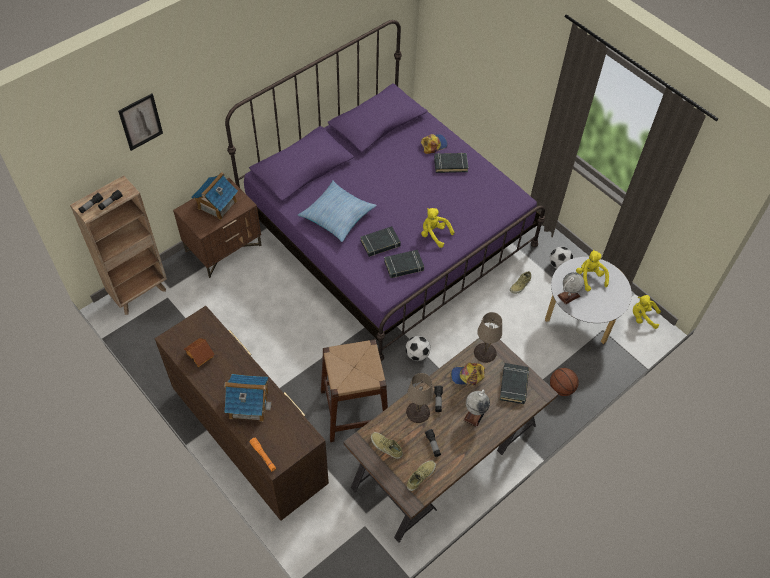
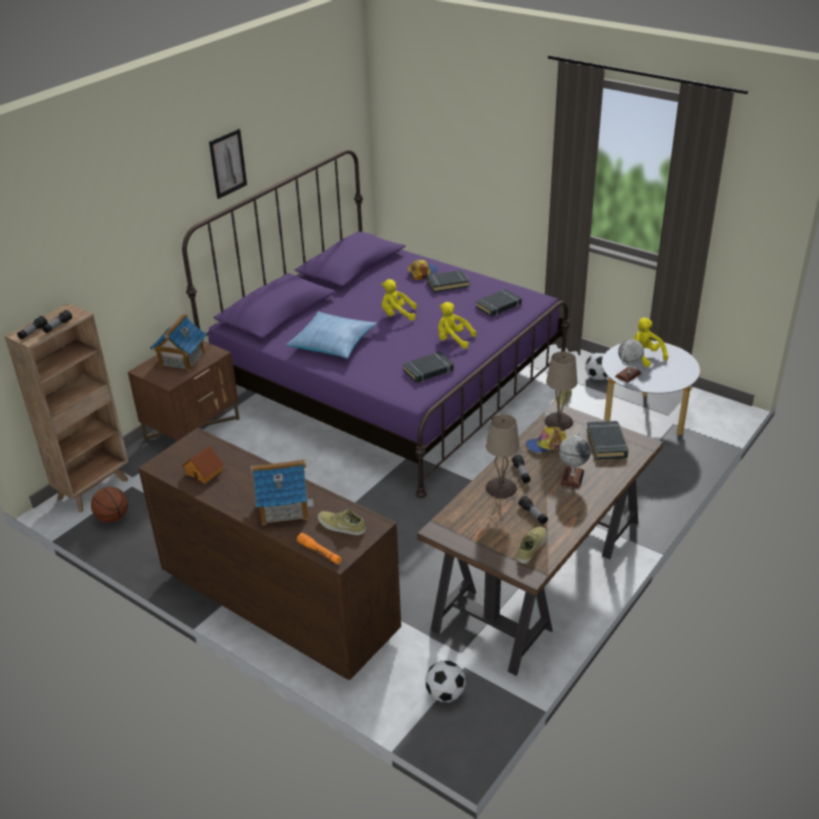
camera: 10 degrees left, 20 degrees down
picture [118,94,163,151] -> picture moved to [209,129,247,199]
brown stool [321,340,388,442] -> none
black book [360,226,401,257] -> black book moved to [476,289,522,317]
beige shoe [371,432,403,459] -> beige shoe moved to [318,509,366,535]
football [405,336,431,361] -> football moved to [425,661,466,702]
basketball [550,368,579,396] -> basketball moved to [91,487,128,523]
yellow plush toy [633,295,661,329] -> yellow plush toy moved to [381,279,417,321]

